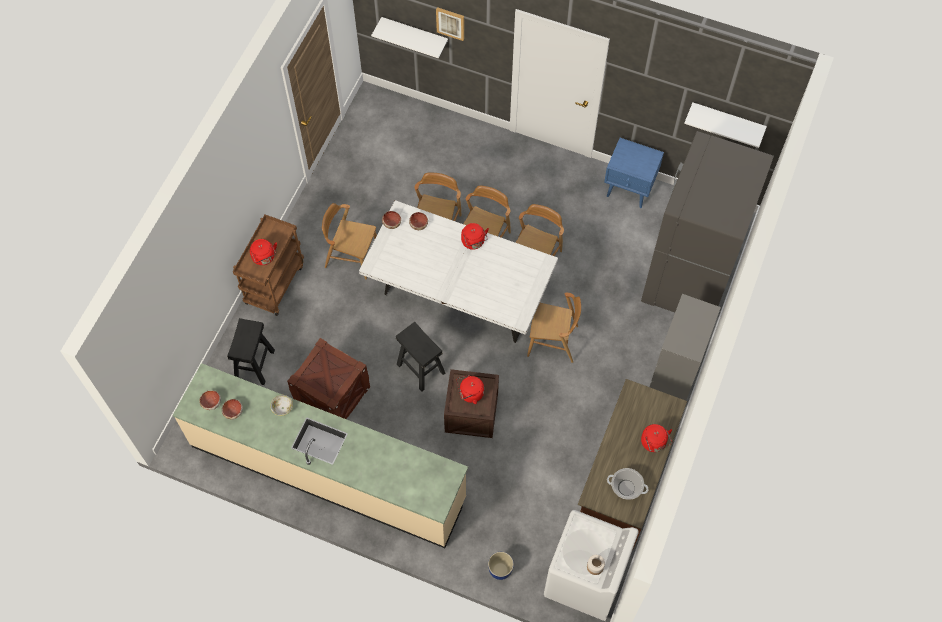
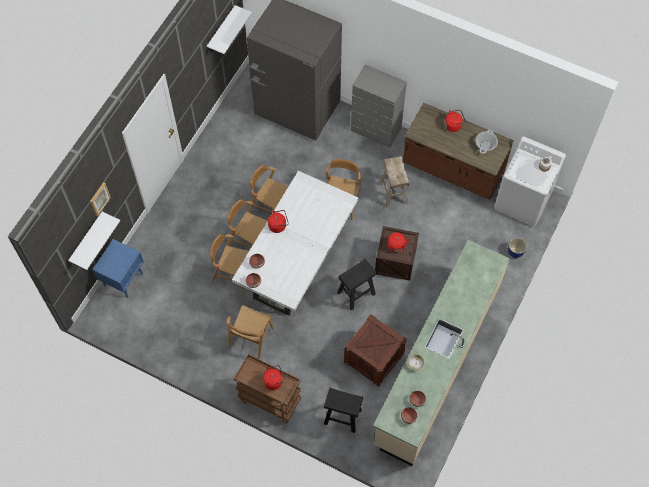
camera: 85 degrees left, 0 degrees up
blue nightstand [604,138,664,208] -> blue nightstand moved to [92,239,144,298]
none -> beige stool [380,156,409,208]

